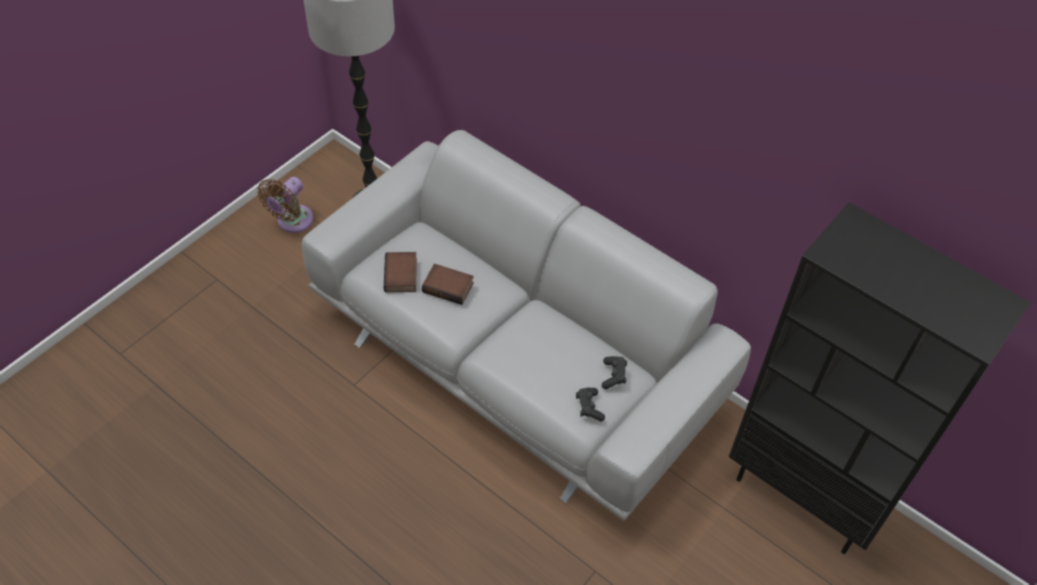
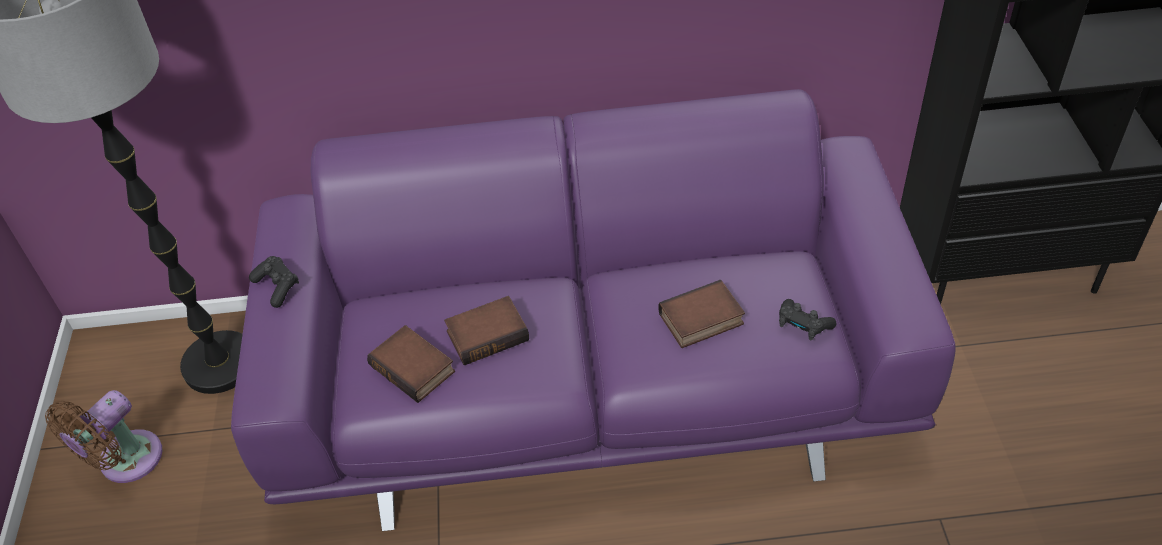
camera: 40 degrees left, 5 degrees down
brown fan [257,177,313,233] -> brown fan turned 45 degrees clockwise [45,390,163,483]
grey sofa [302,130,751,521] -> purple sofa [231,89,956,531]
black game controller [602,356,627,389] -> black game controller moved to [249,256,299,308]
none -> book [658,280,745,348]

